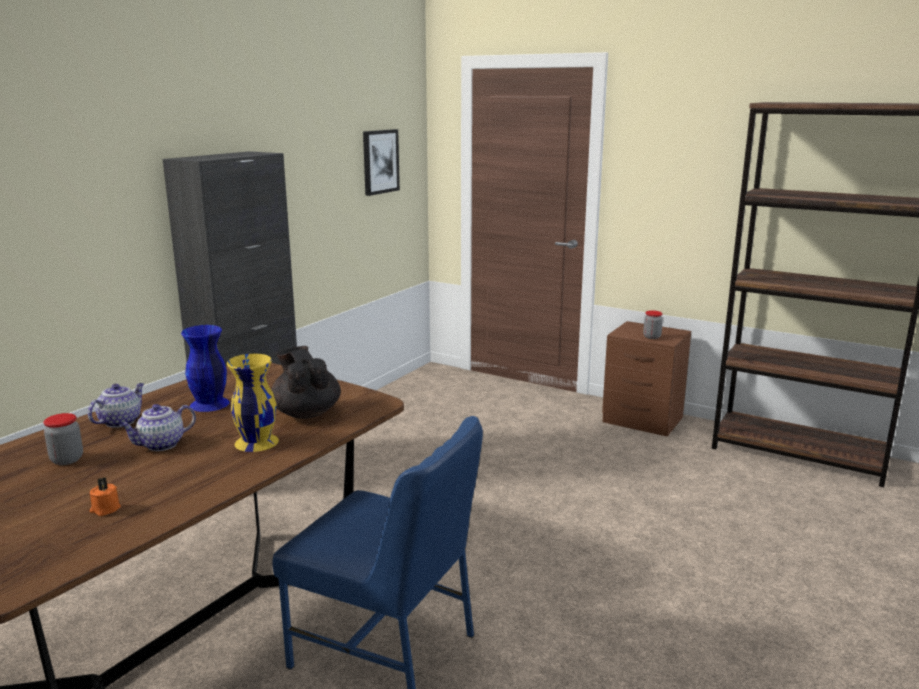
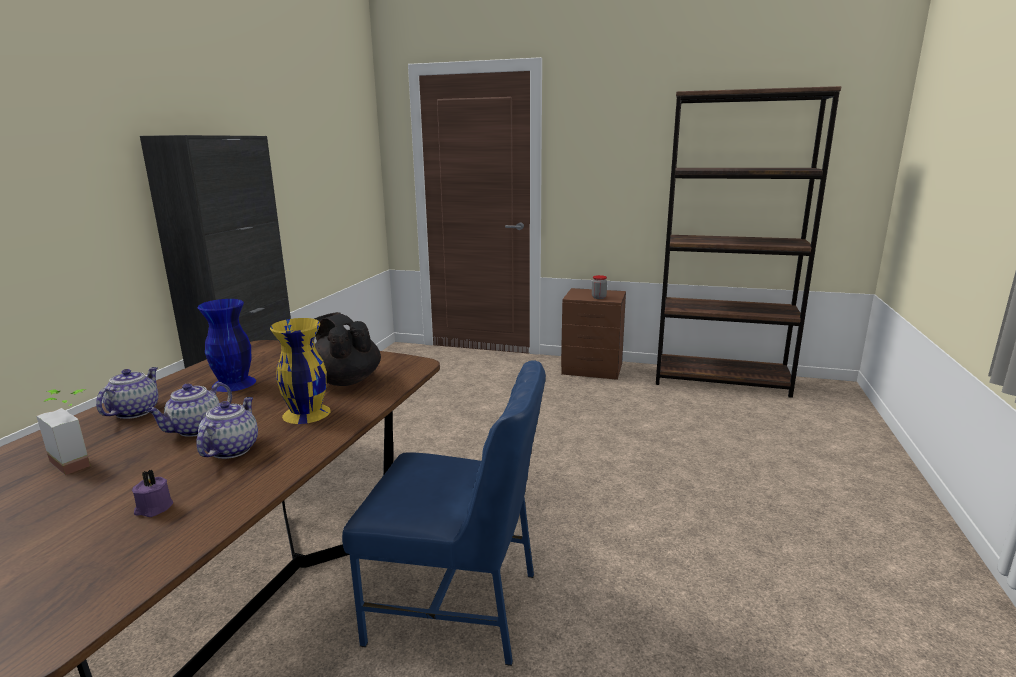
camera: 15 degrees left, 0 degrees up
jar [43,413,83,465] -> potted plant [36,389,91,475]
orange candle [89,477,121,516] -> purple candle [132,470,174,517]
picture [363,129,400,196] -> none
none -> teapot [196,397,258,459]

